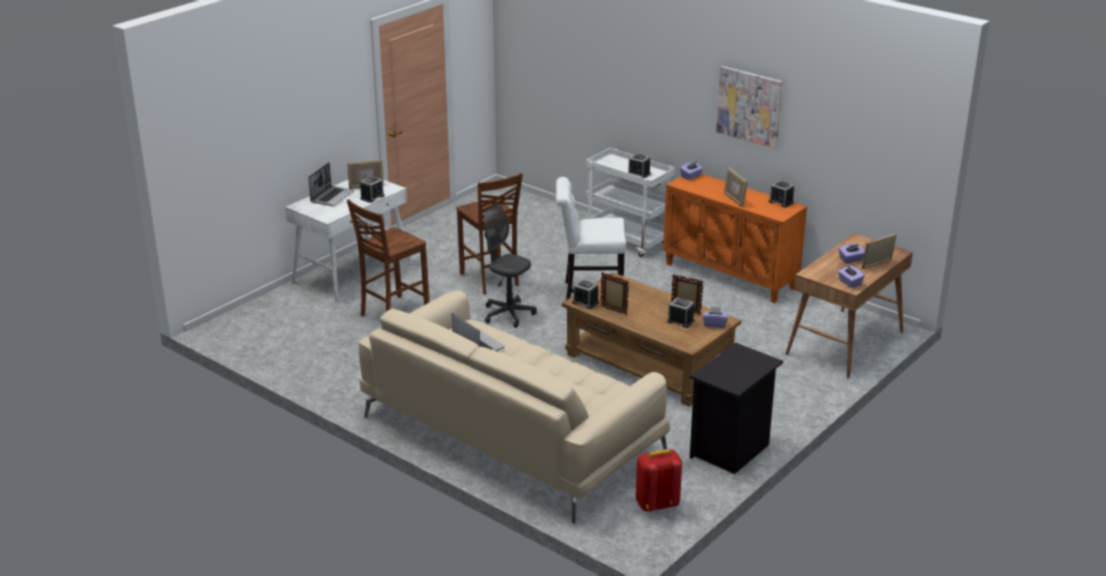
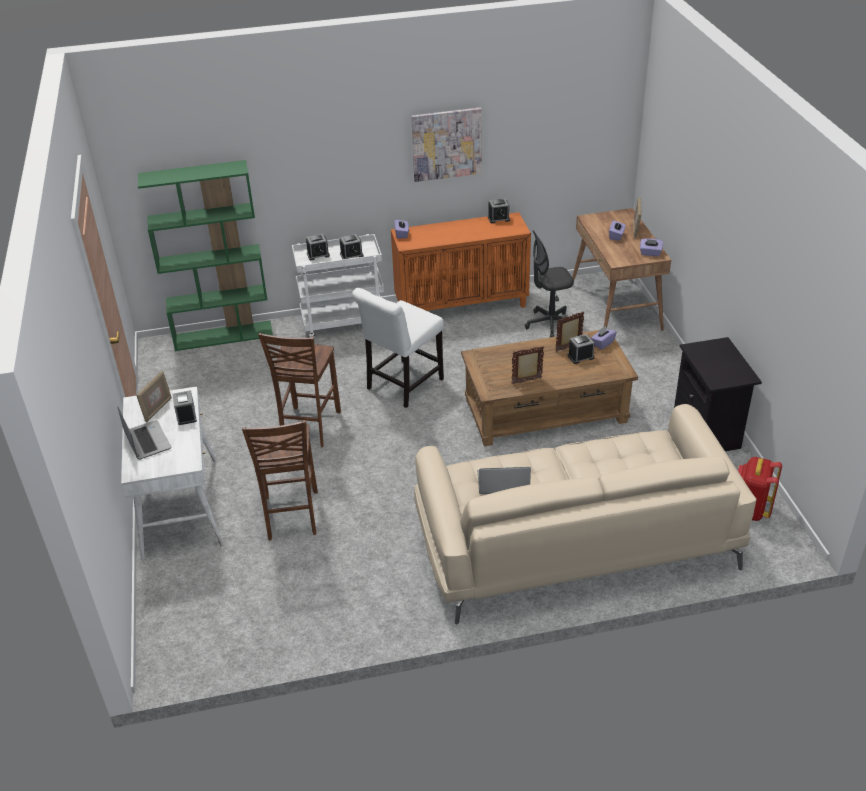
camera: 50 degrees left, 10 degrees up
brown chair [456,173,523,295] -> brown chair turned 90 degrees clockwise [258,333,341,447]
grey office chair [483,204,537,328] -> grey office chair moved to [524,230,574,337]
alarm clock [572,279,599,309] -> alarm clock moved to [306,234,330,260]
picture frame [724,167,748,207] -> none
none -> green bookcase [138,160,273,351]

